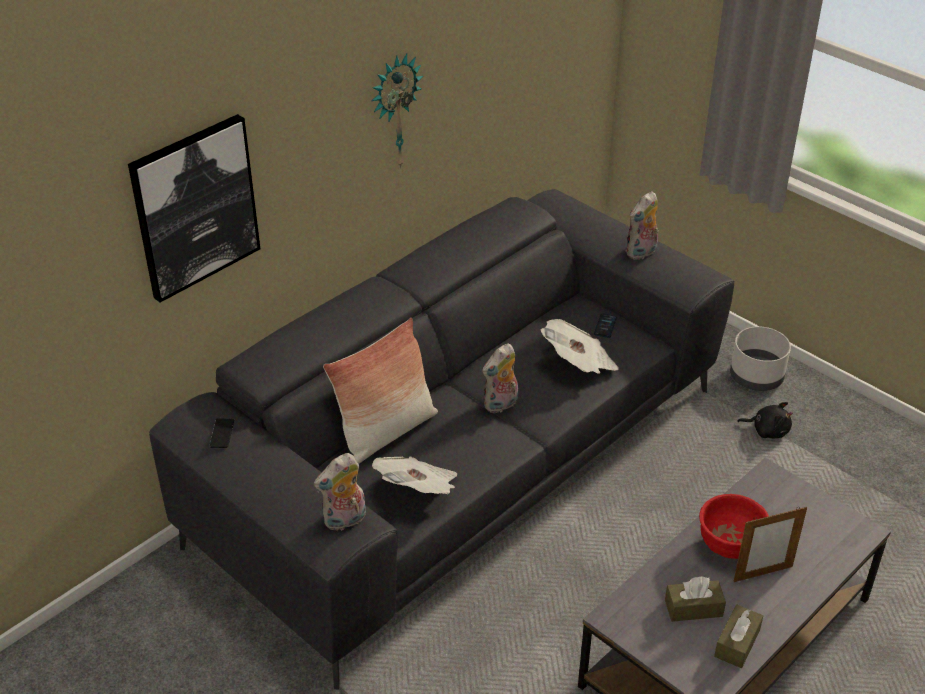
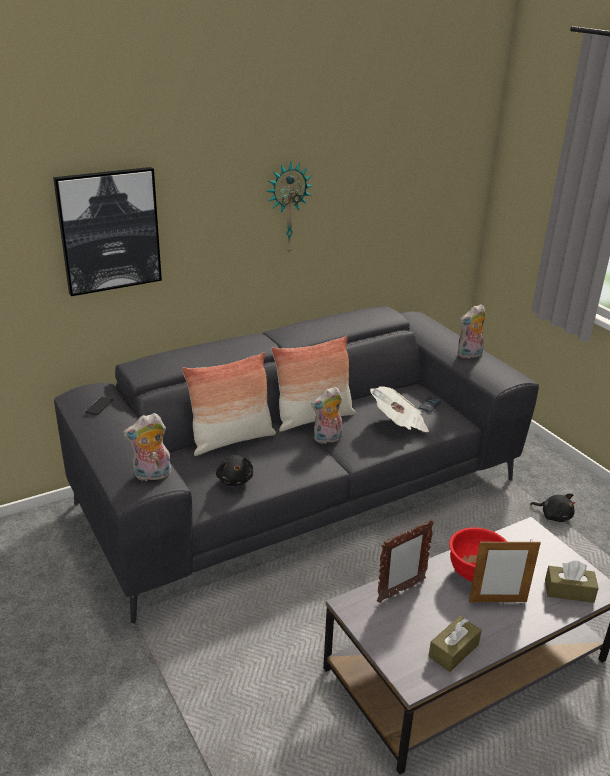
camera: 15 degrees right, 10 degrees down
newspaper [372,457,457,494] -> black plush toy [216,455,253,486]
brown tissue box [665,576,726,622] -> brown tissue box moved to [545,561,599,603]
grey planter [730,326,791,391] -> none
none -> pillow [271,336,356,432]
none -> picture frame [377,519,434,603]

